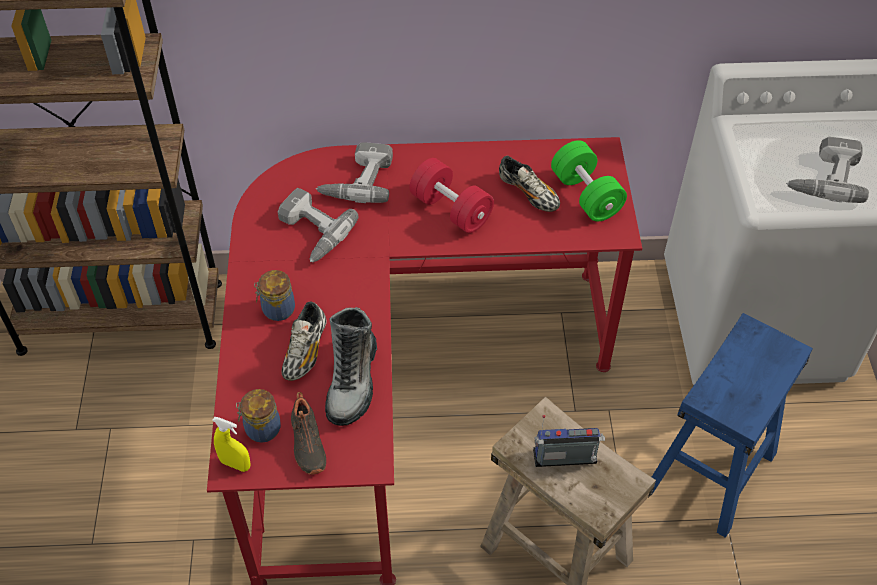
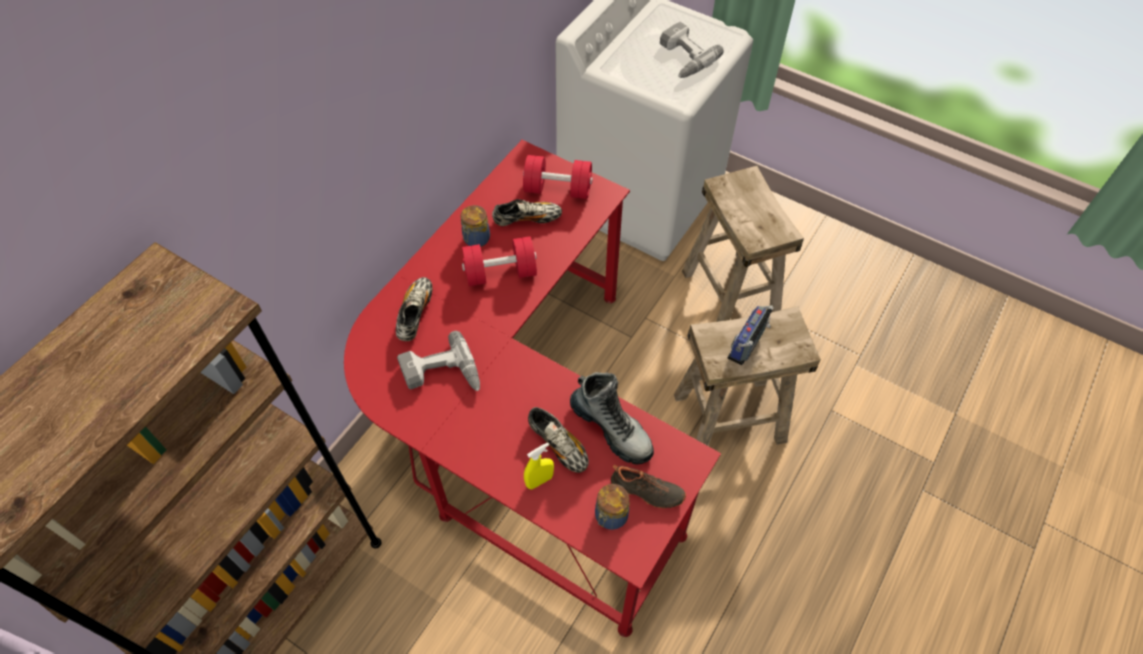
camera: 55 degrees left, 5 degrees up
yellow spray bottle [213,417,250,472] -> yellow spray bottle moved to [524,442,554,489]
jar [254,270,295,321] -> jar moved to [461,205,490,247]
power drill [316,142,393,203] -> shoe [396,277,432,341]
green dumbbell [551,140,627,222] -> red dumbbell [523,155,593,199]
blue stool [652,313,813,538] -> beige stool [682,166,804,322]

